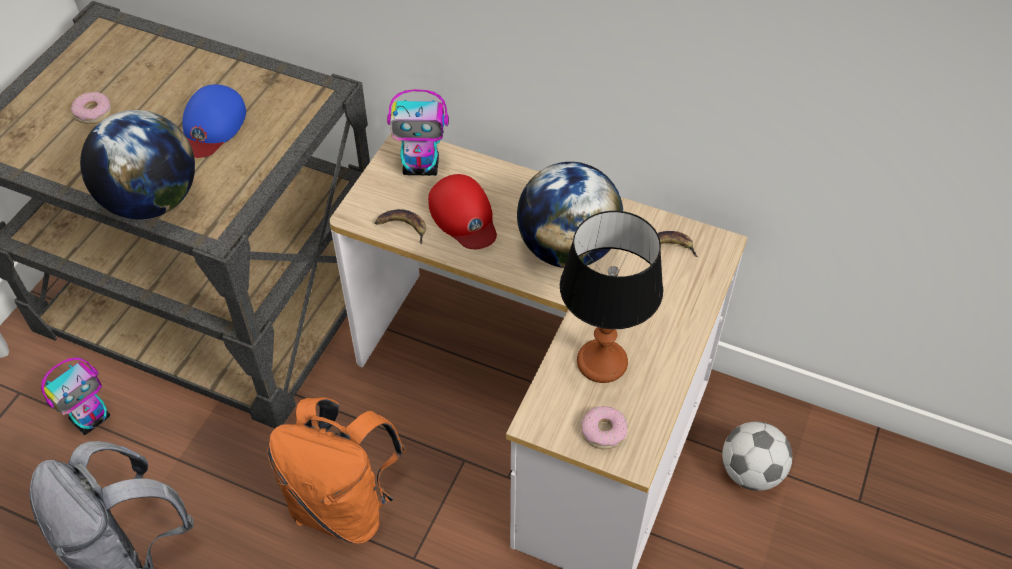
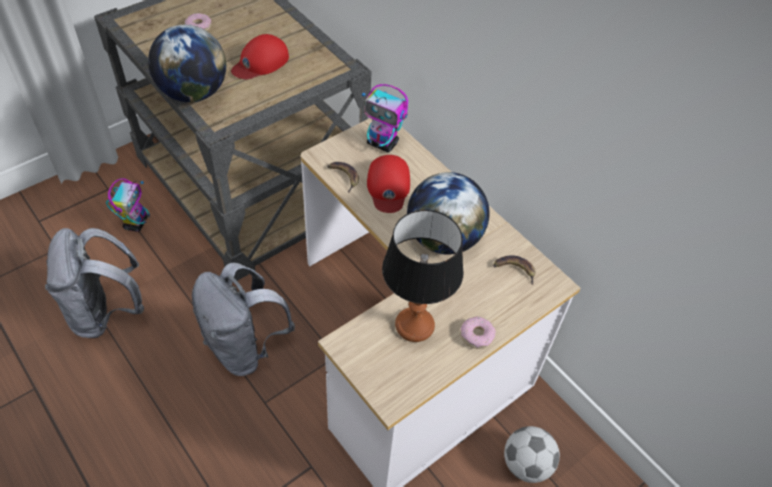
camera: 25 degrees right, 0 degrees up
toy robot [41,357,110,435] -> toy robot turned 60 degrees counterclockwise [106,178,150,232]
blue cap [182,84,246,158] -> red cap [231,34,289,79]
orange backpack [268,397,406,543] -> grey backpack [192,263,295,376]
donut [581,406,627,449] -> donut moved to [460,317,496,349]

